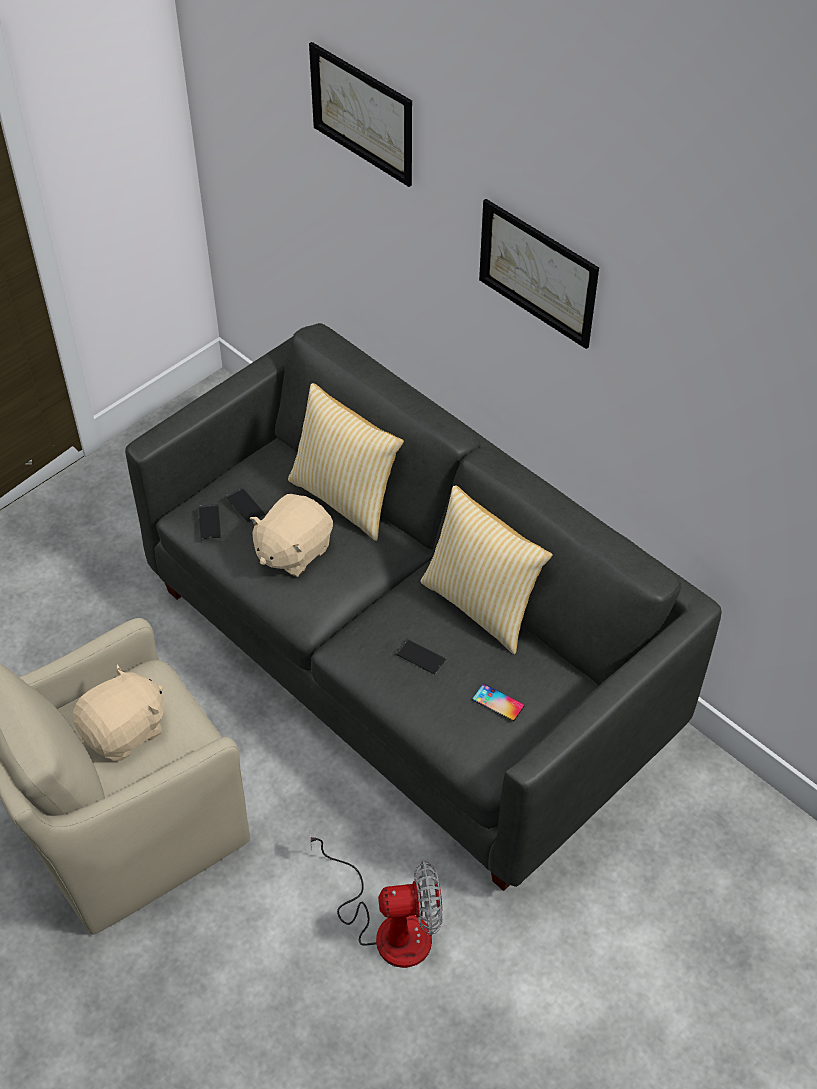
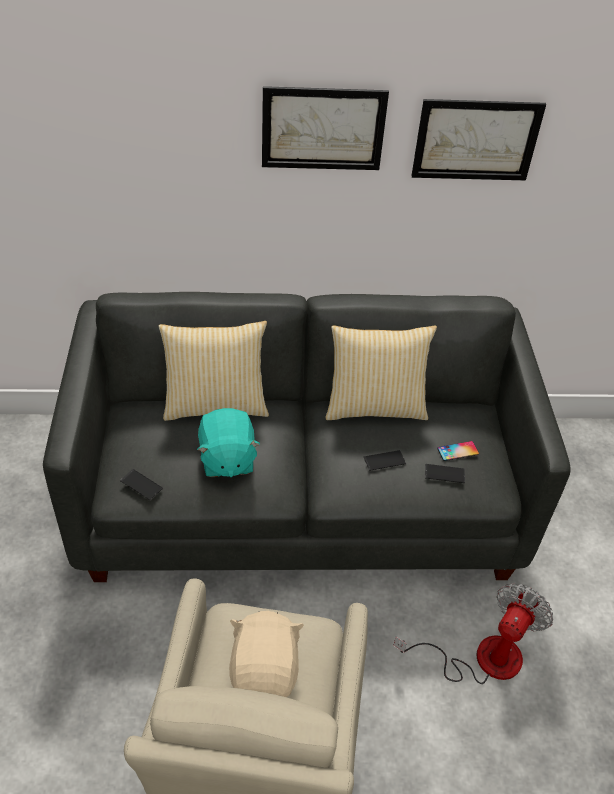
camera: 50 degrees left, 5 degrees down
phone [226,487,266,523] -> phone moved to [425,464,465,483]
beige plush toy [250,494,333,577] -> turquoise plush toy [197,408,260,477]
picture [309,42,412,187] -> picture moved to [411,99,546,181]

